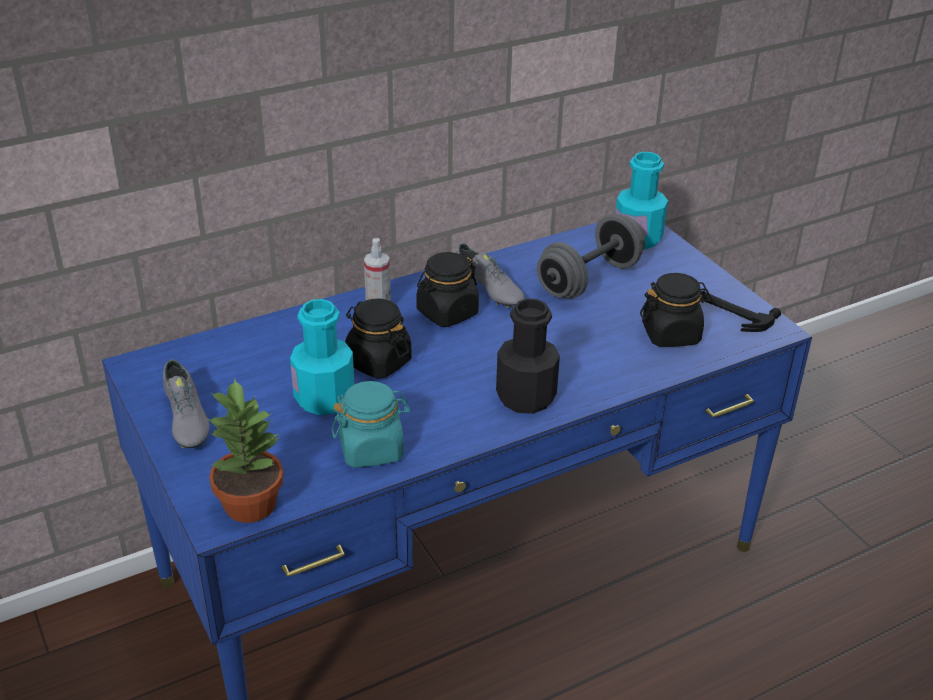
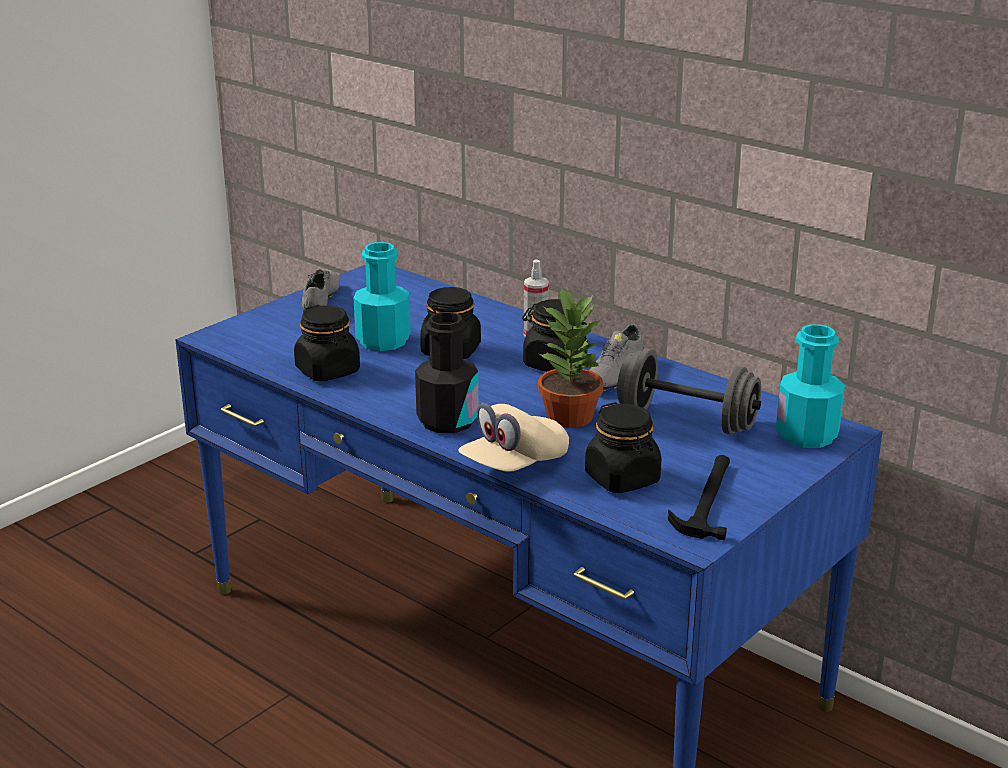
camera: 70 degrees right, 10 degrees down
grey shoe [163,360,209,448] -> grey shoe turned 135 degrees clockwise [302,270,340,312]
potted plant [208,379,284,523] -> potted plant moved to [538,287,603,428]
turquoise jar [332,381,410,468] -> black jar [294,305,360,382]
none -> beige cap [458,403,569,472]

